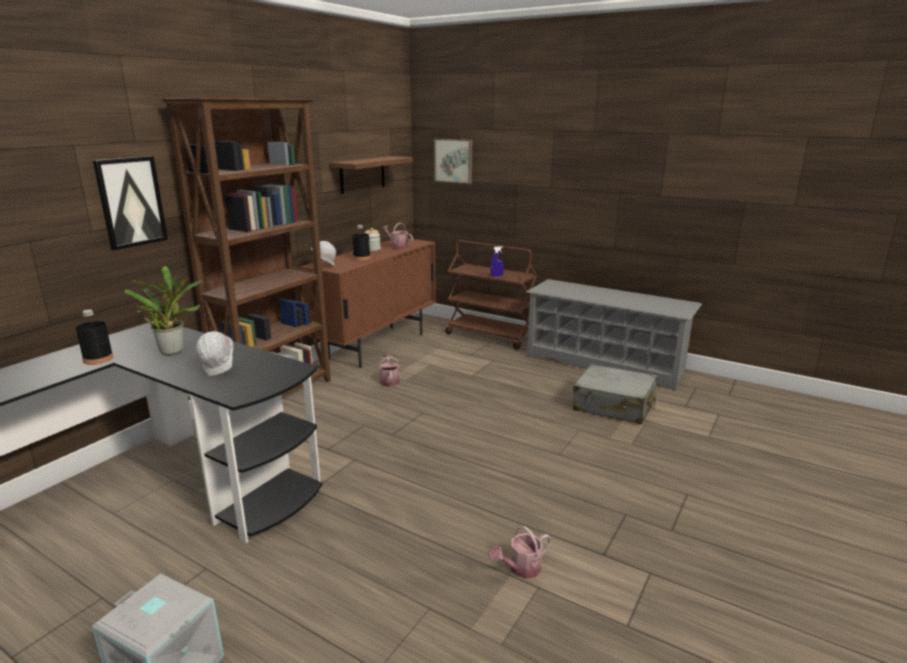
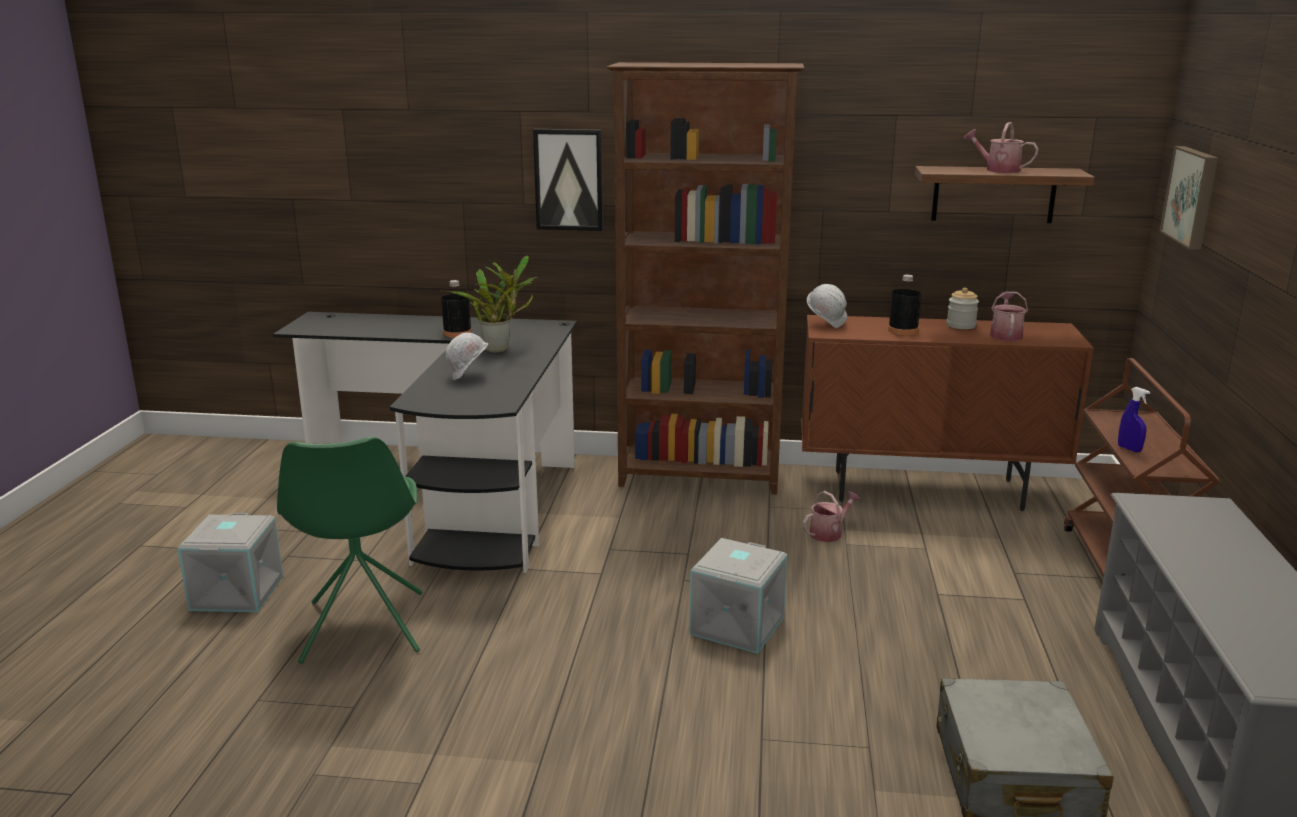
camera: 65 degrees right, 0 degrees up
watering can [489,526,551,579] -> watering can moved to [964,122,1039,173]
none -> green chair [277,437,423,664]
none -> grey storage box [689,538,787,654]

